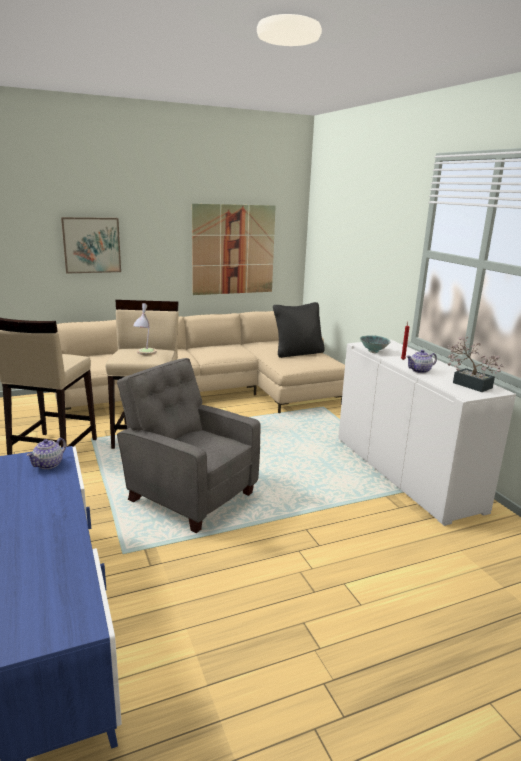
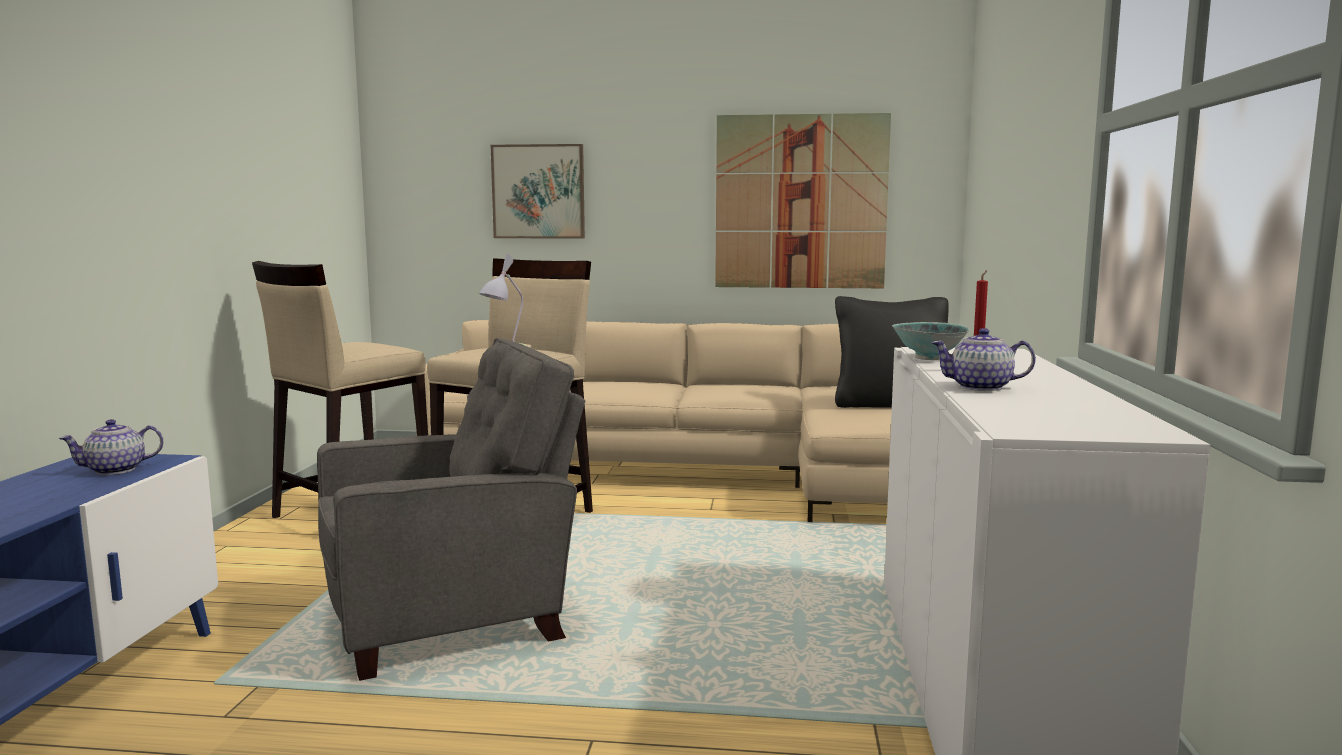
camera: 30 degrees right, 10 degrees down
grey armchair [117,358,261,533] -> grey armchair turned 90 degrees clockwise [317,338,585,681]
potted plant [447,337,504,392] -> none

